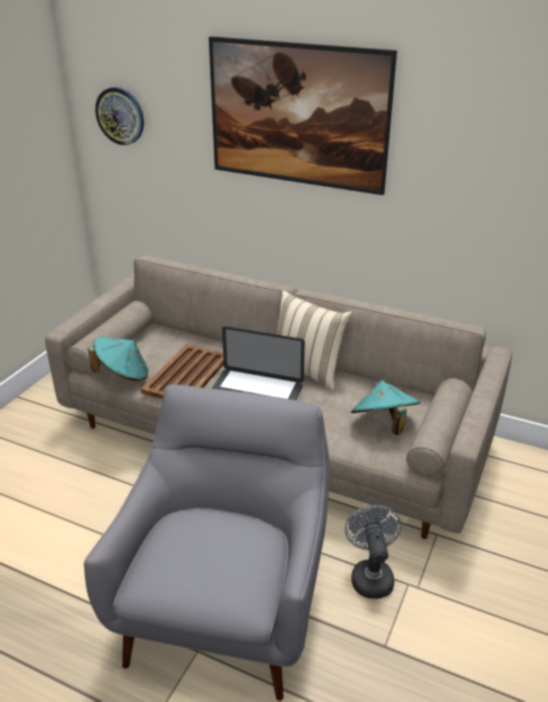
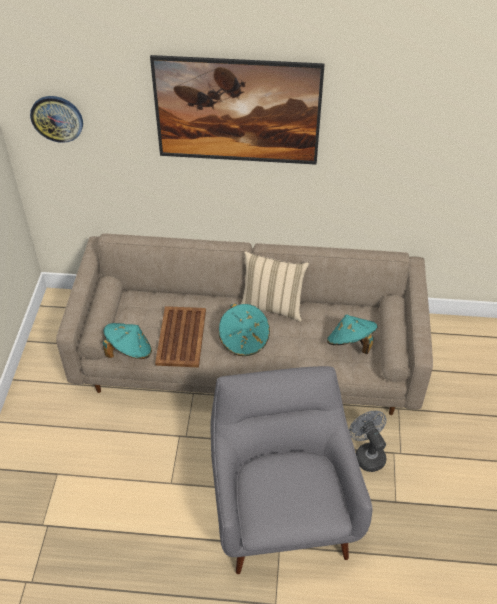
camera: 20 degrees left, 15 degrees up
laptop [211,326,305,400] -> turquoise hat [219,303,270,356]

